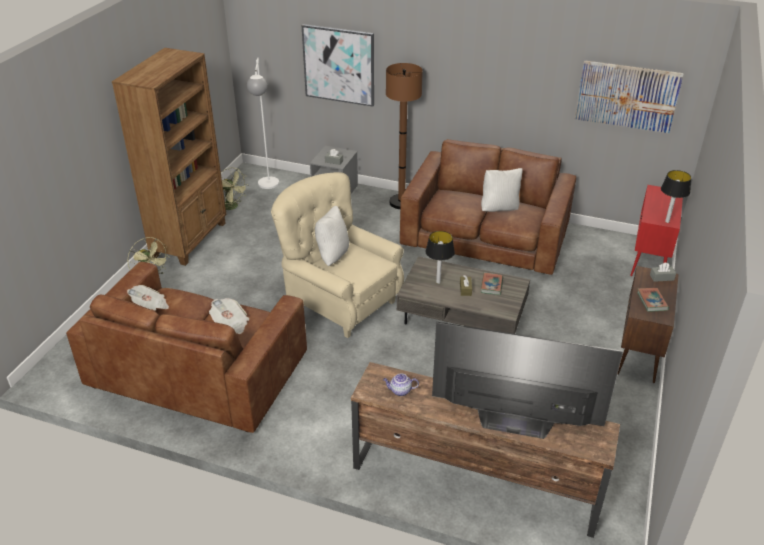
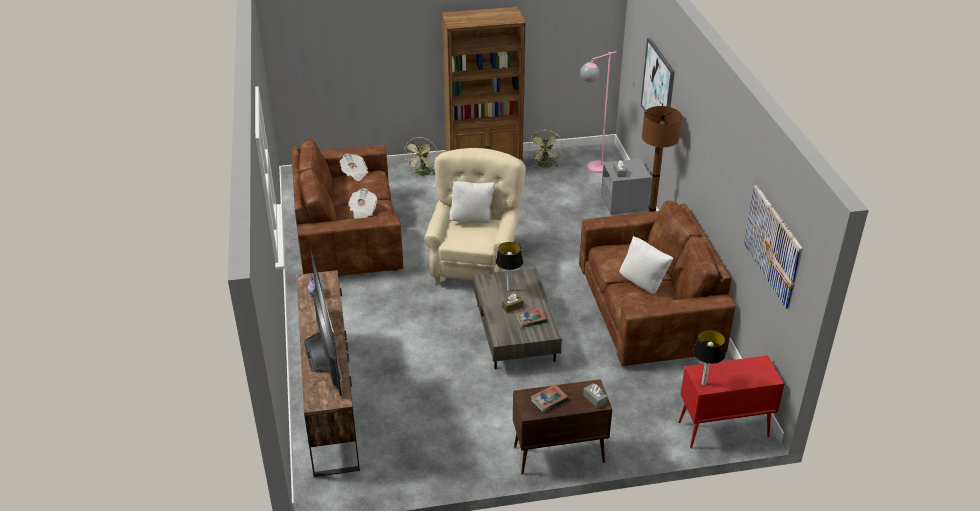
camera: 60 degrees right, 0 degrees up
white floor lamp [247,58,279,189] -> pink floor lamp [580,51,617,173]

